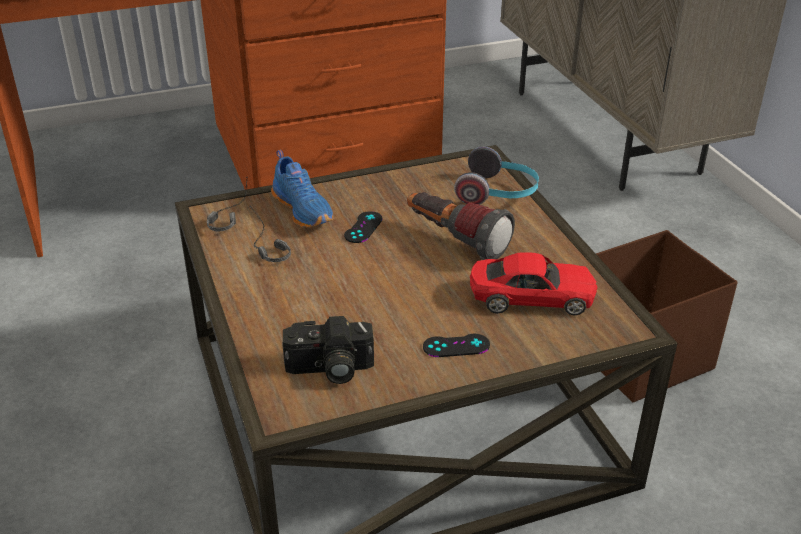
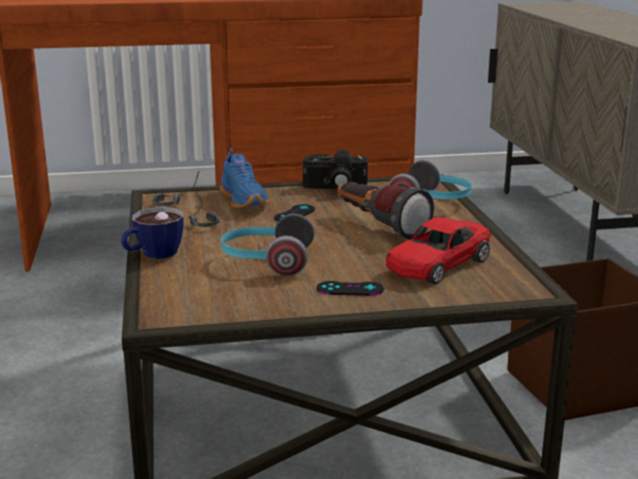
camera: 10 degrees right, 15 degrees down
camera [282,316,374,384] -> camera moved to [303,150,368,190]
red toy car [470,252,598,316] -> red toy car turned 120 degrees clockwise [386,217,492,284]
none -> cup [121,207,184,259]
none -> headphones [221,214,314,276]

